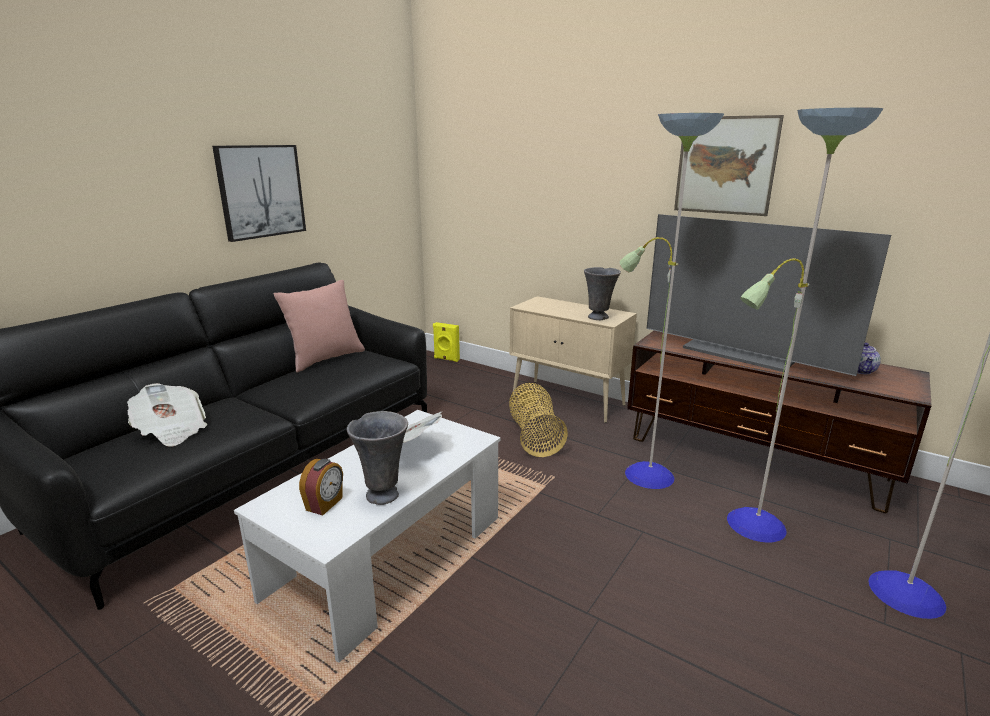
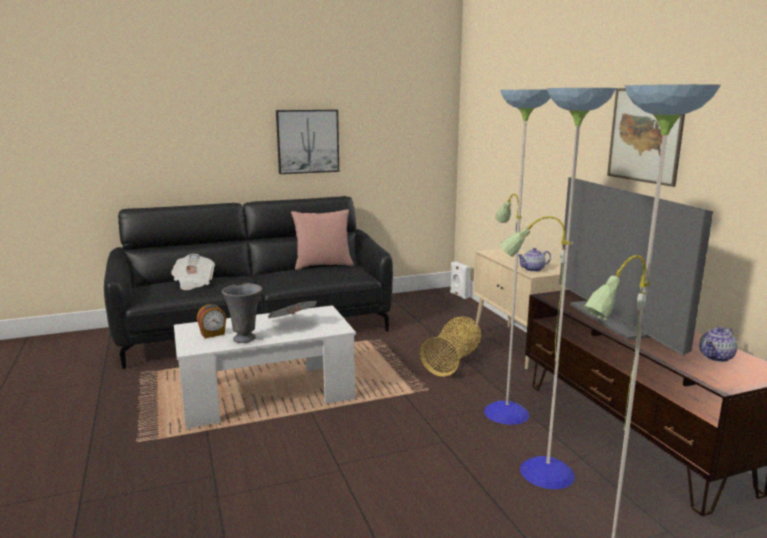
camera: 35 degrees right, 5 degrees down
yellow speaker [433,322,460,362] -> white speaker [450,262,470,299]
grey vase [584,267,621,320] -> teapot [518,248,551,272]

